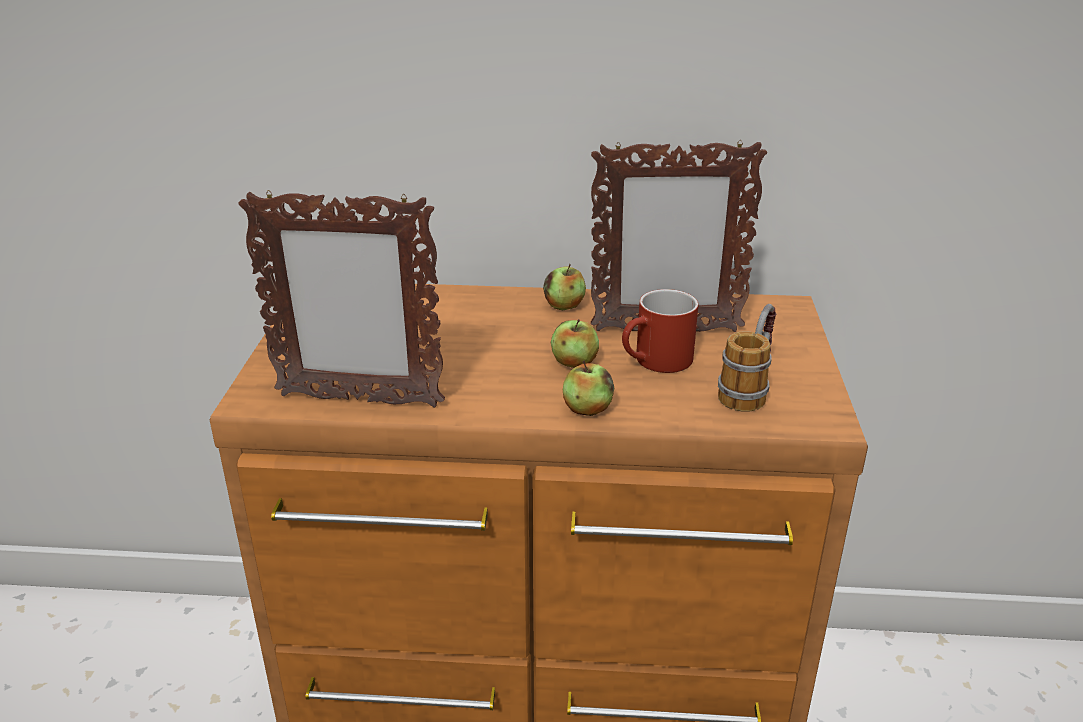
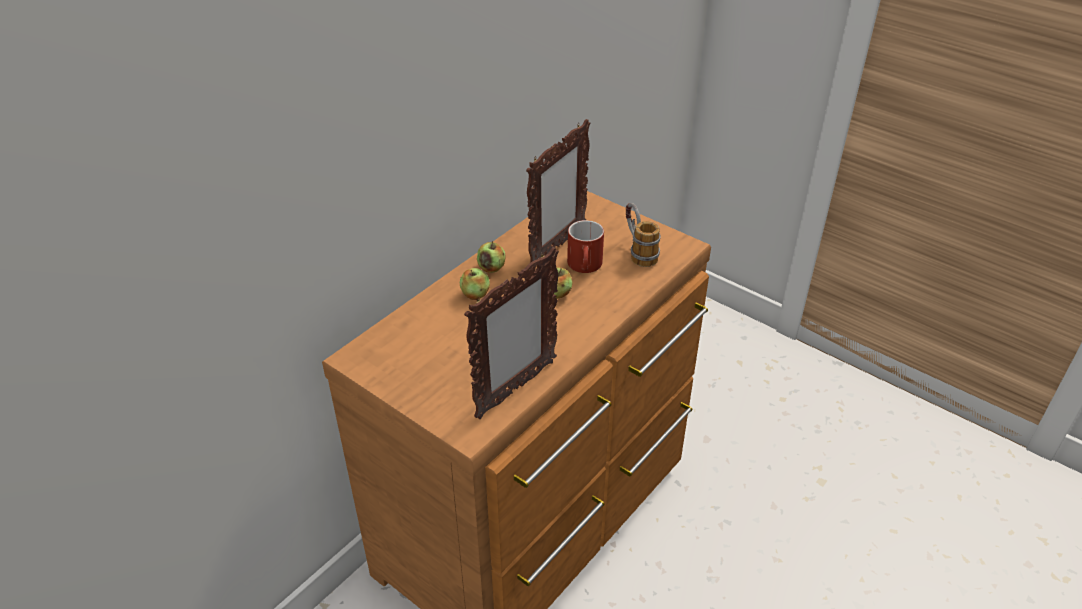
camera: 55 degrees left, 10 degrees up
apple [563,360,614,416] -> apple moved to [460,268,490,300]

